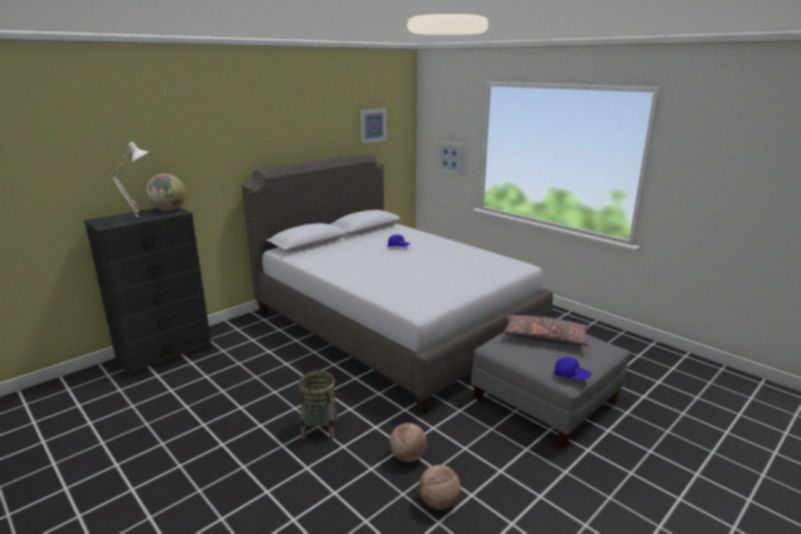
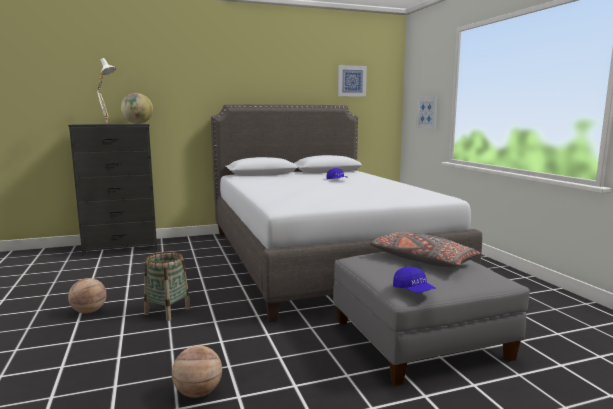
camera: 25 degrees right, 10 degrees down
basketball [389,423,427,462] -> basketball moved to [68,278,107,313]

